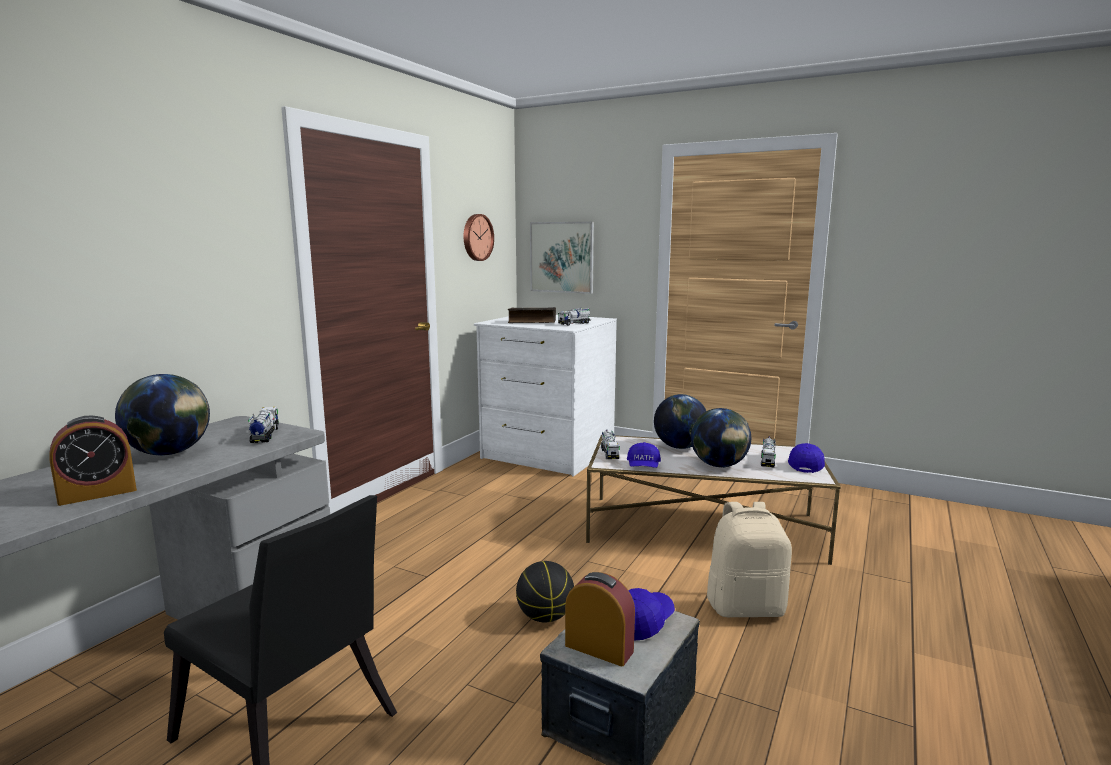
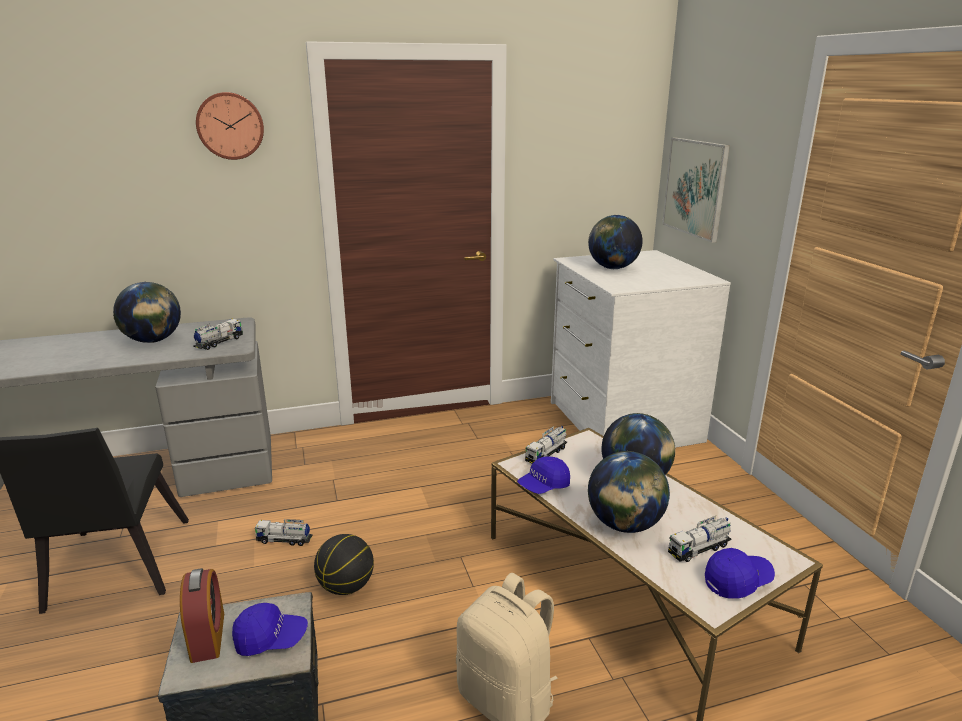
camera: 45 degrees right, 10 degrees up
alarm clock [49,416,137,506] -> none
wall clock [464,214,494,261] -> wall clock moved to [196,92,264,160]
book [508,307,556,323] -> globe [588,215,642,269]
toy truck [558,308,591,326] -> toy truck moved to [254,519,313,546]

